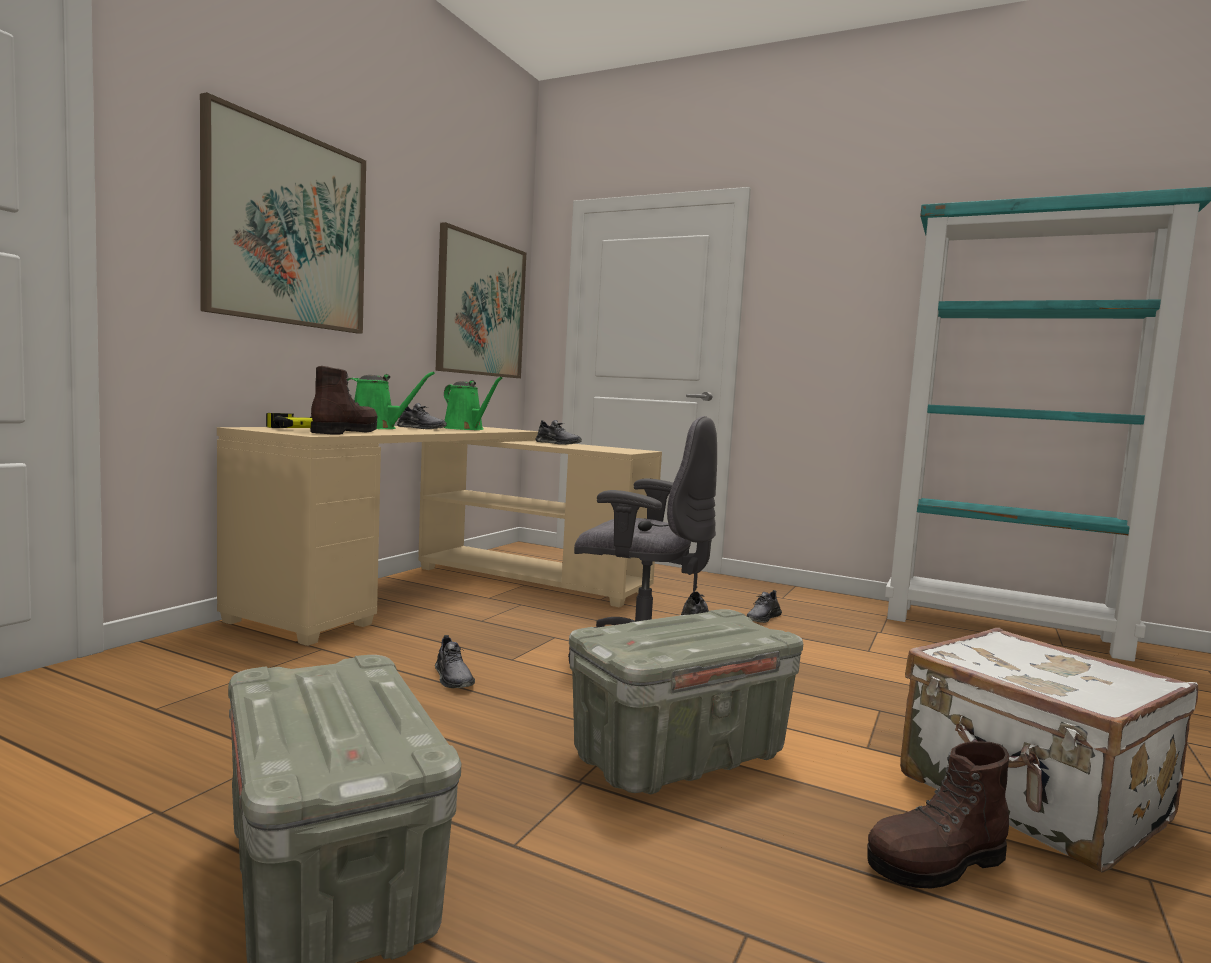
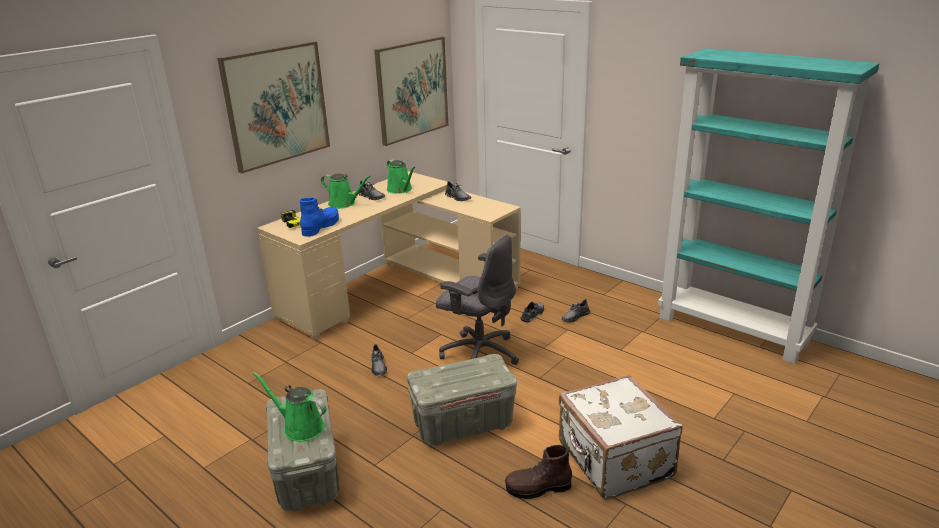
camera: 15 degrees right, 20 degrees up
brown boot [310,366,378,435] -> blue boot [300,198,339,237]
none -> green watering can [252,371,327,441]

